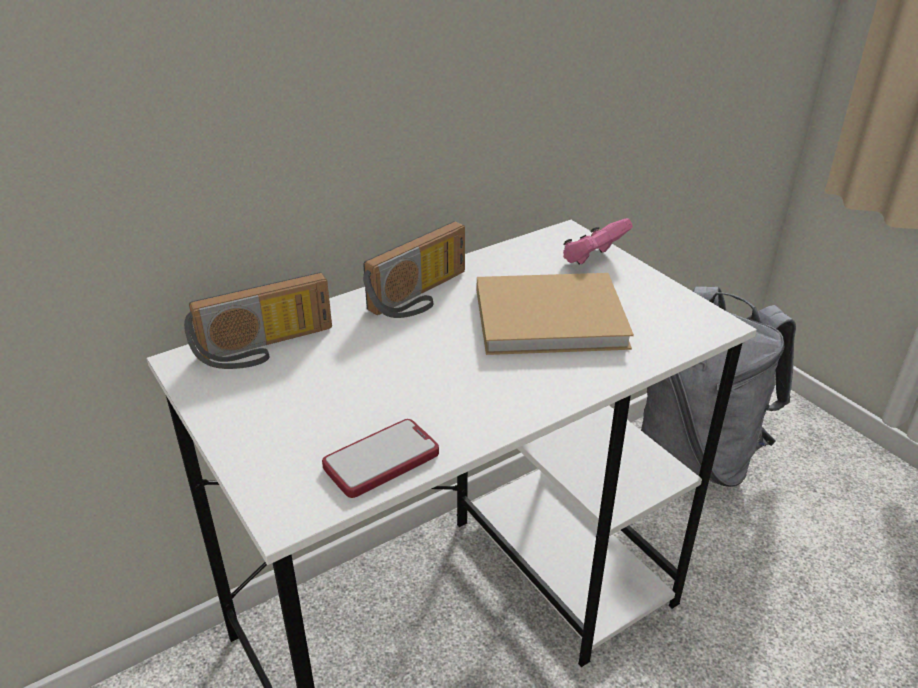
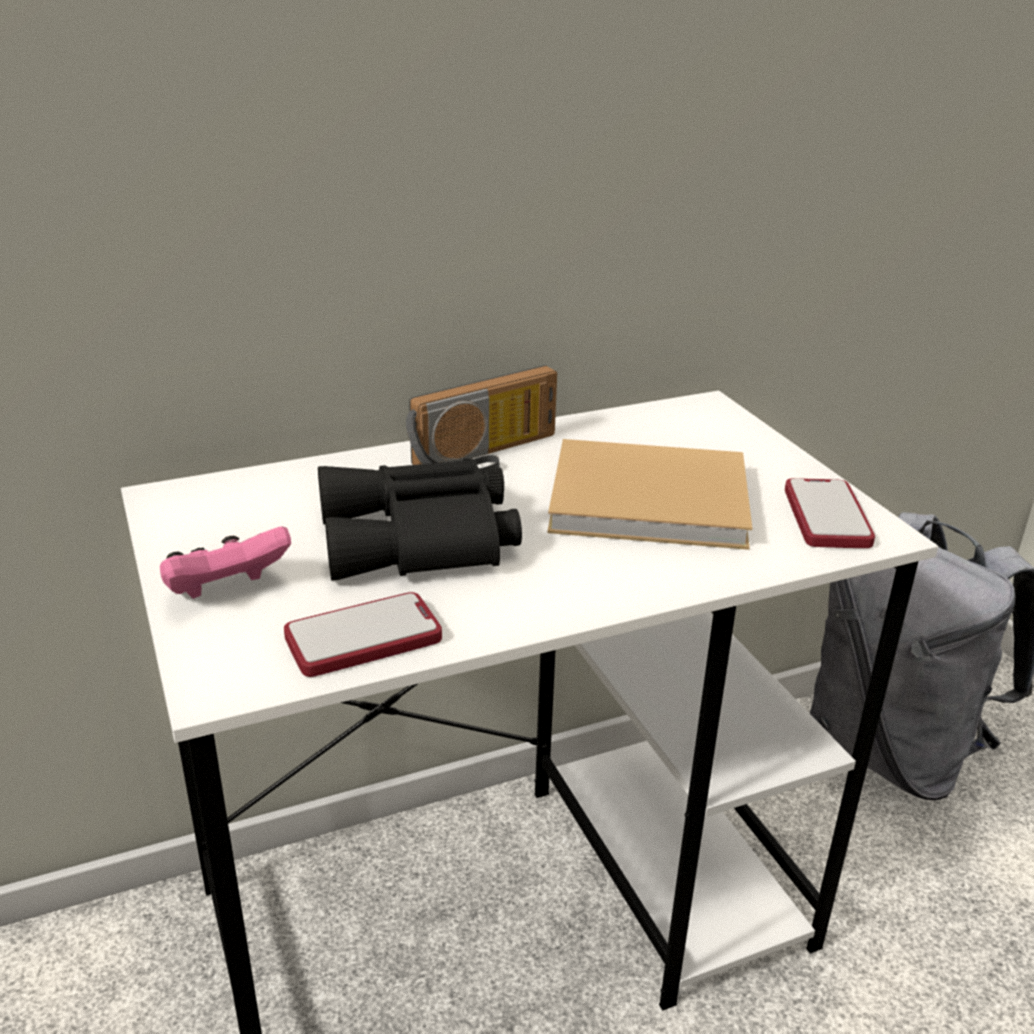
camera: 10 degrees right, 5 degrees down
radio [184,272,332,369] -> none
pink game controller [563,218,633,265] -> pink game controller moved to [160,526,291,599]
none -> black binoculars [318,458,522,581]
none -> phone [785,478,875,548]

